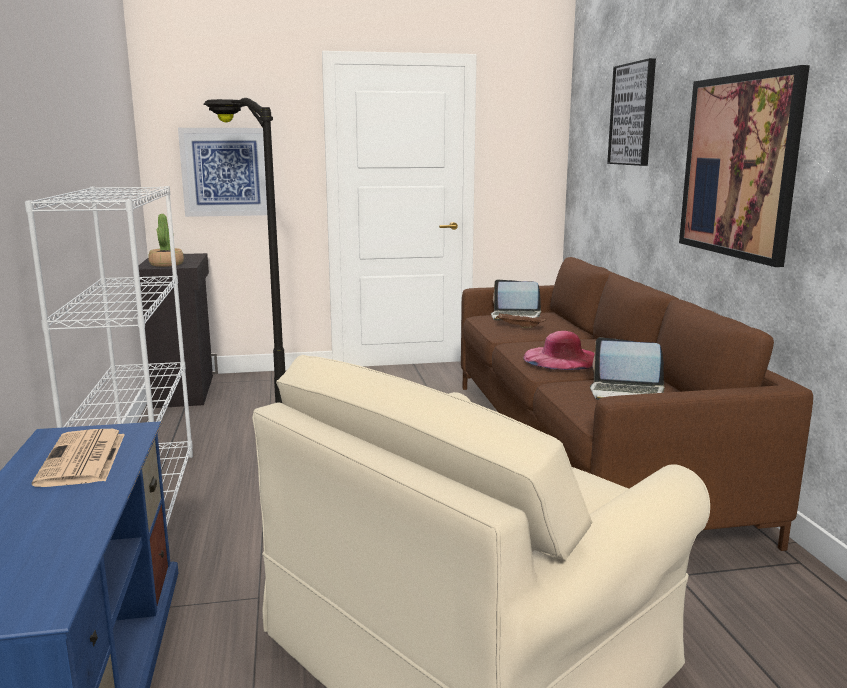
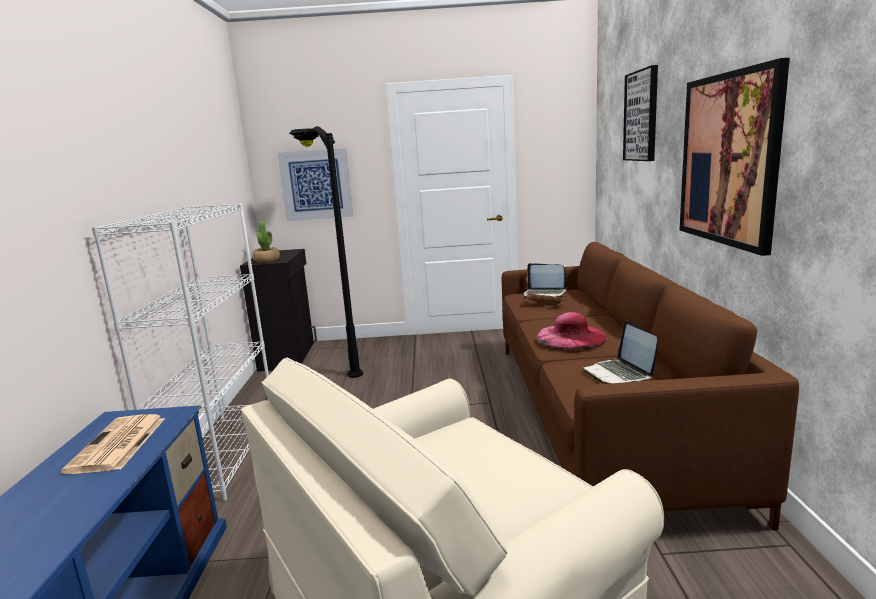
camera: 10 degrees right, 0 degrees up
laptop [590,337,665,400] -> laptop turned 45 degrees clockwise [582,321,657,383]

